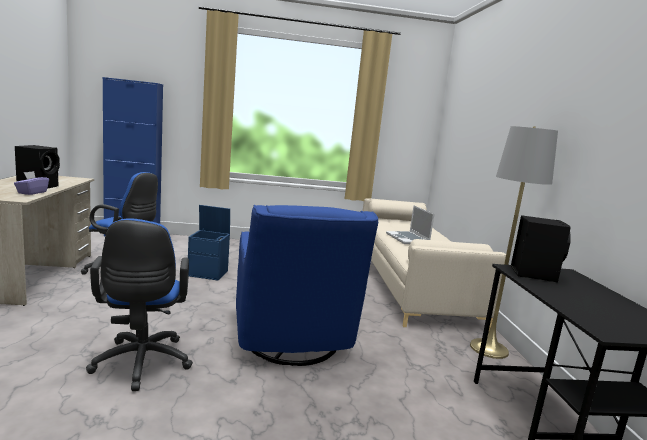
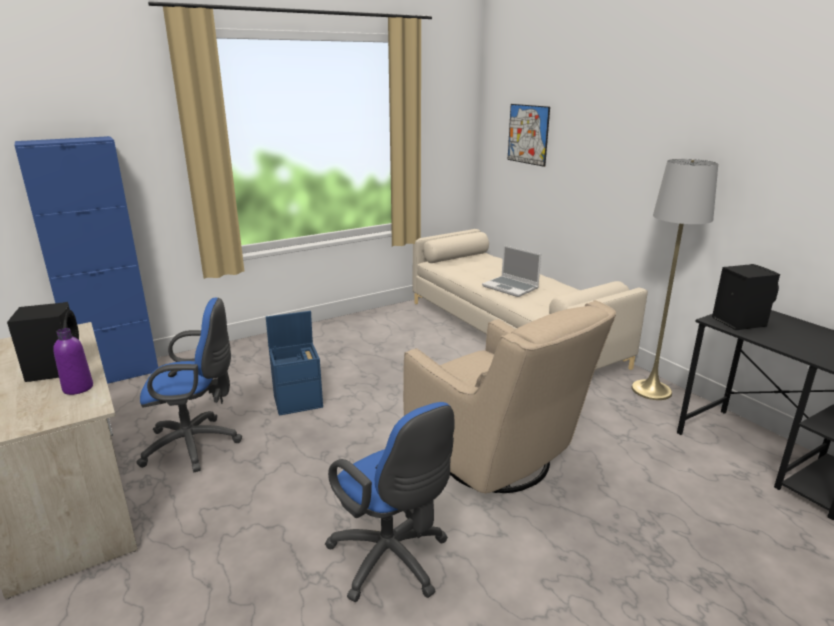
camera: 25 degrees left, 10 degrees up
purple tissue box [14,171,49,195] -> purple bottle [53,328,93,395]
blue armchair [236,205,378,366] -> beige armchair [403,300,616,494]
none -> picture [507,104,550,167]

